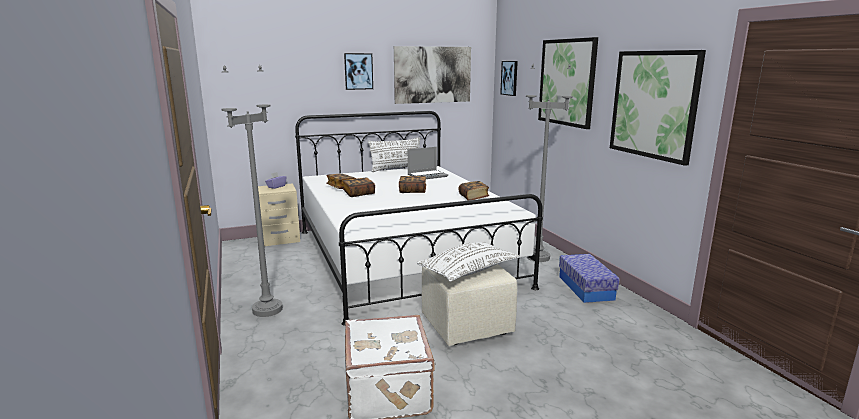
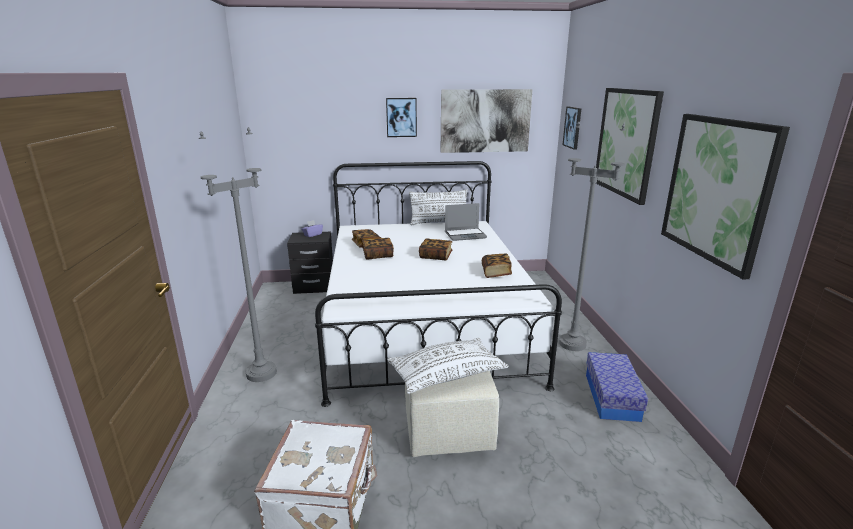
camera: 15 degrees right, 5 degrees up
beige nightstand [258,183,300,246] -> black nightstand [287,232,333,294]

